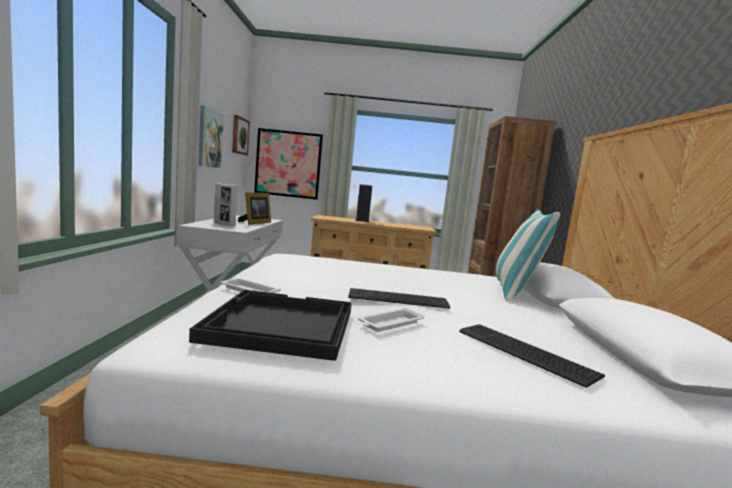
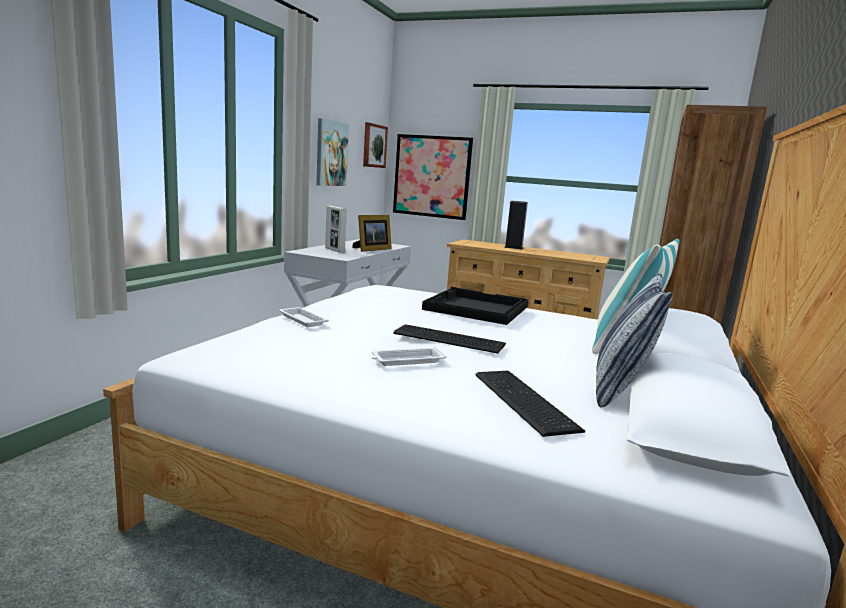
camera: 20 degrees right, 5 degrees up
black tray [189,290,352,361] -> black tray moved to [422,287,529,325]
none -> pillow [596,273,672,408]

